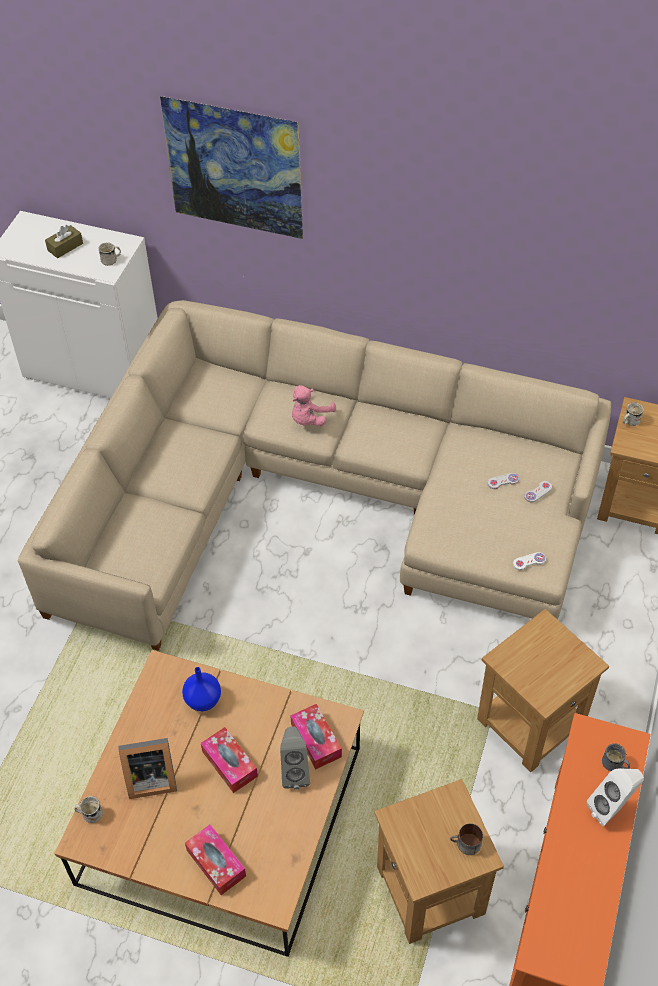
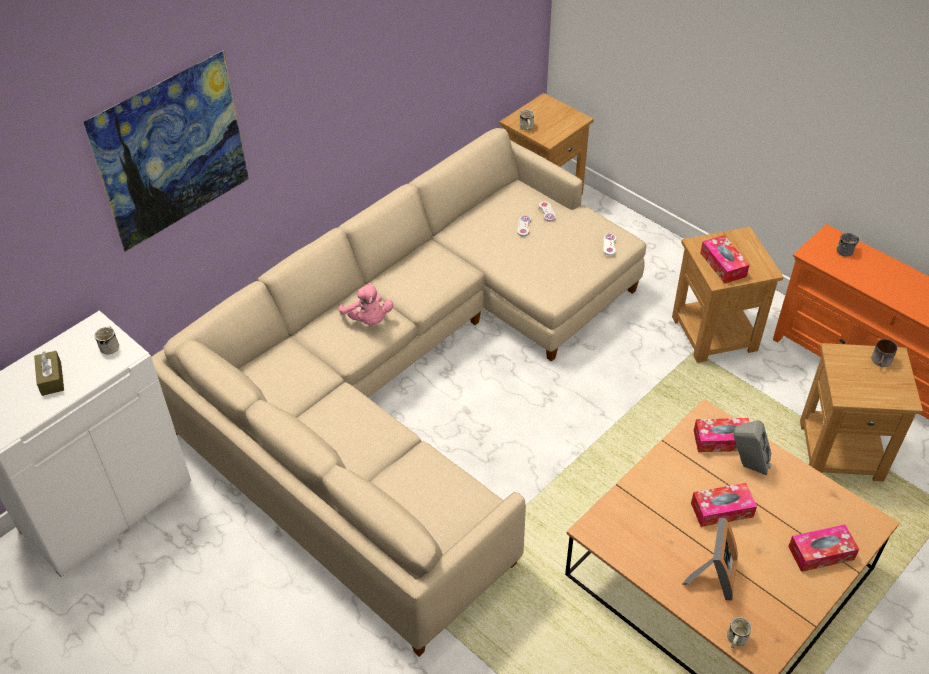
camera: 65 degrees left, 5 degrees down
blue vase [182,667,221,711] -> none
white speaker [587,768,644,826] -> none
none -> tissue box [700,235,749,284]

